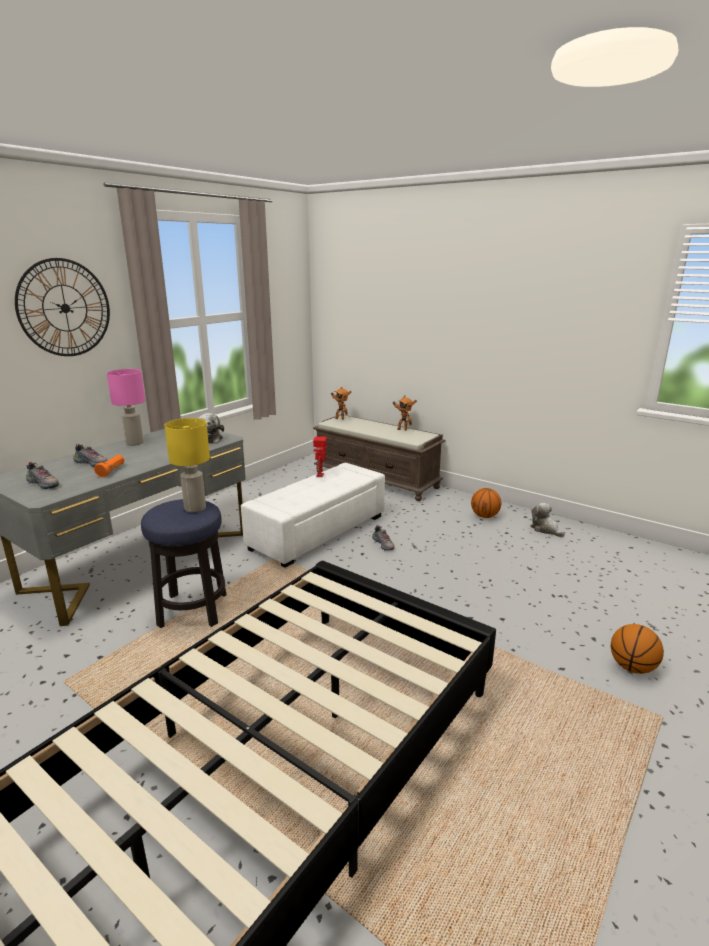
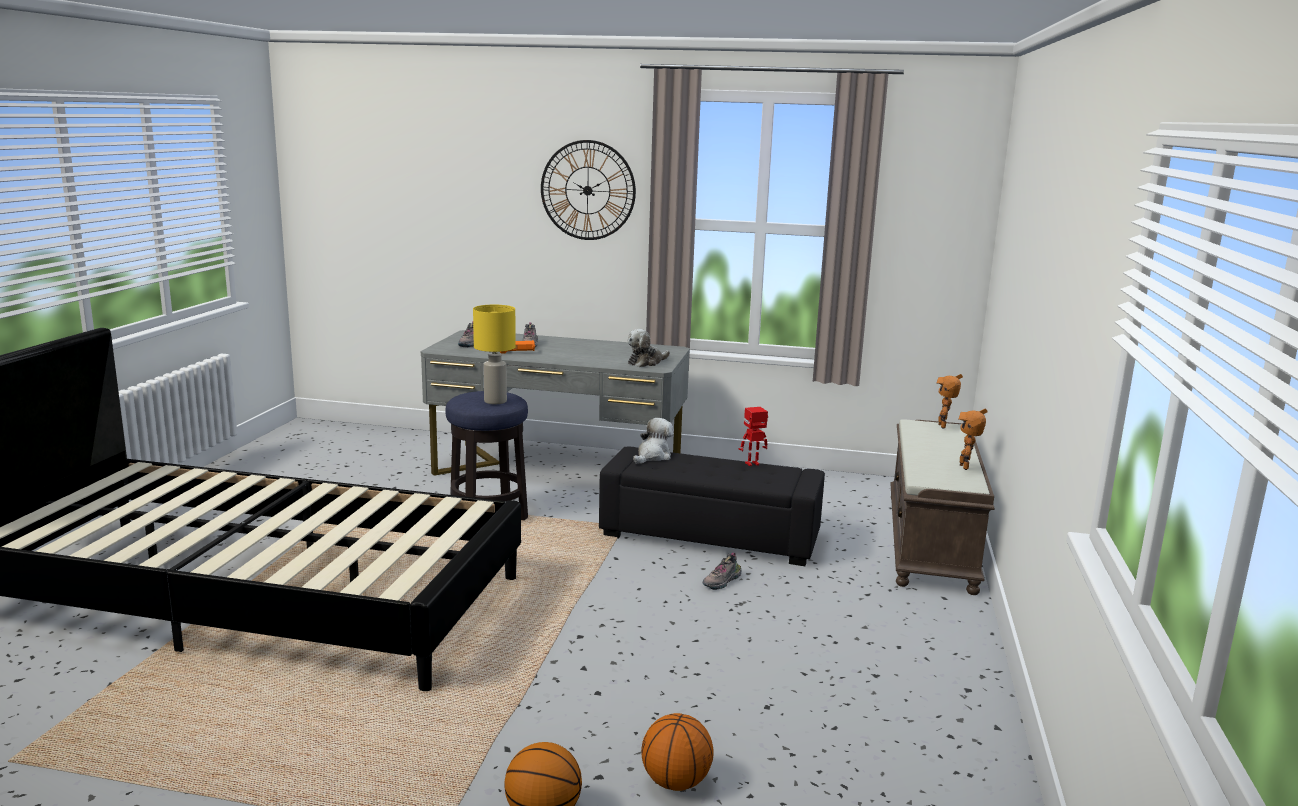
camera: 65 degrees right, 5 degrees down
pink table lamp [107,369,145,446] -> none
white ottoman [241,463,385,568] -> black ottoman [599,447,825,566]
basketball [471,488,501,518] -> basketball moved to [641,713,714,791]
plush toy [530,503,565,537] -> plush toy moved to [633,418,674,464]

